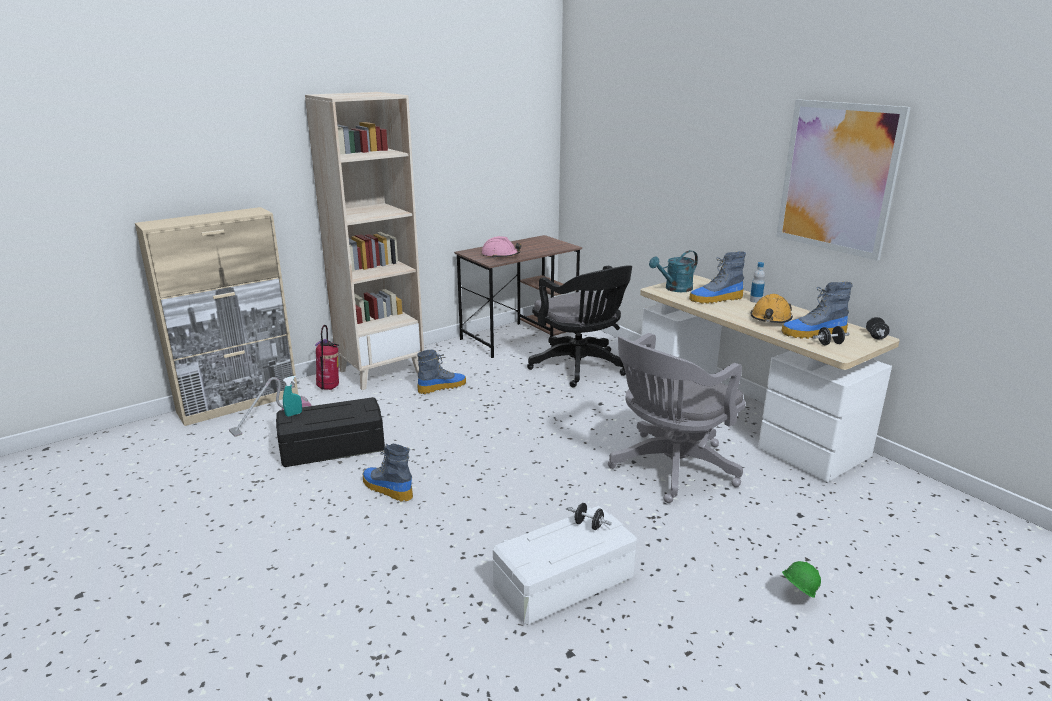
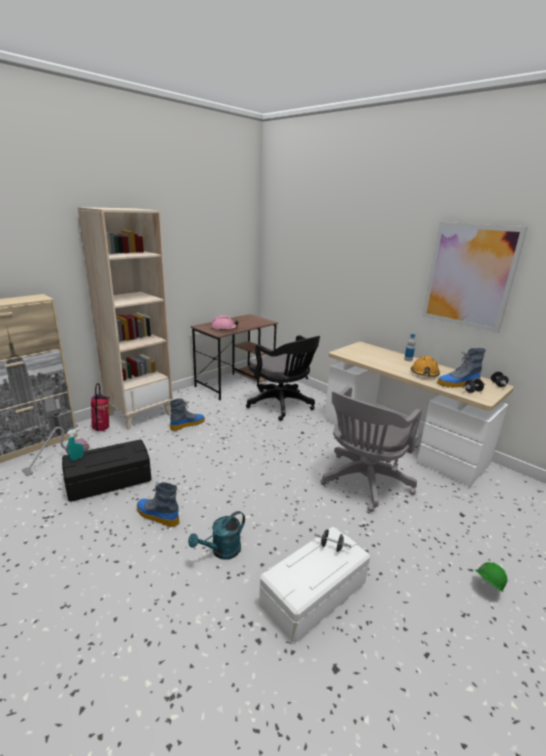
camera: 10 degrees left, 0 degrees up
turquoise watering can [649,250,698,292] -> turquoise watering can moved to [188,511,245,560]
boot [689,251,746,304] -> none

